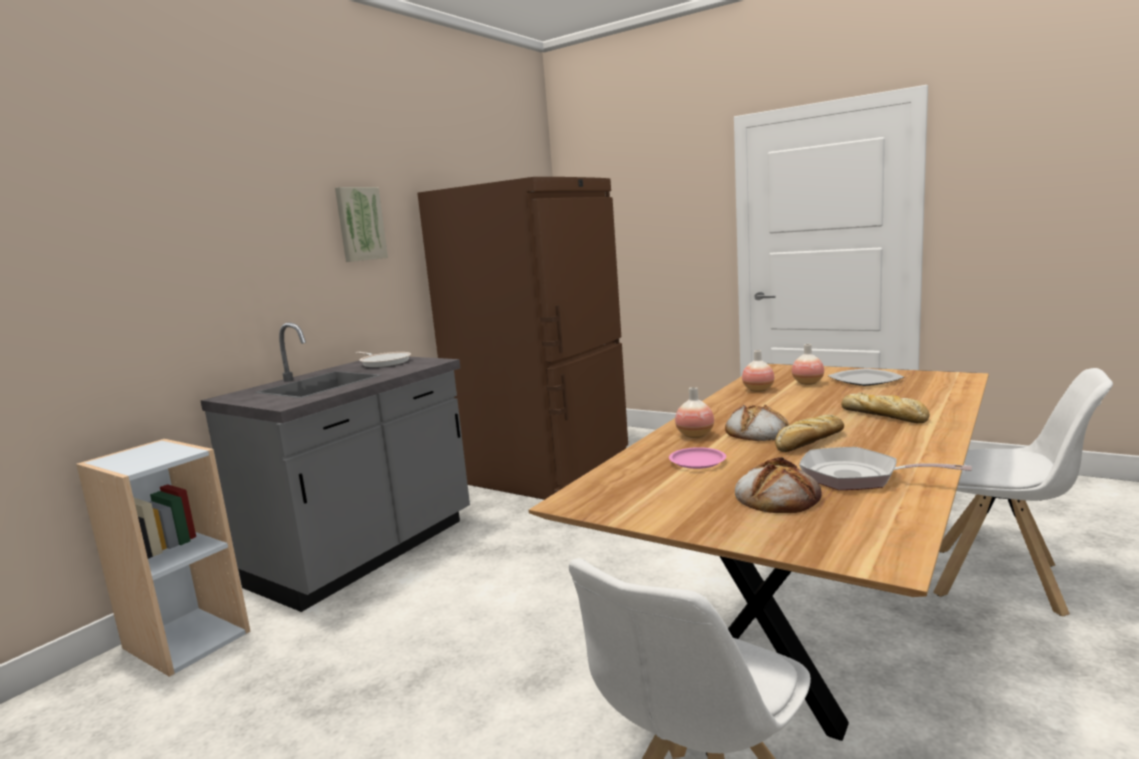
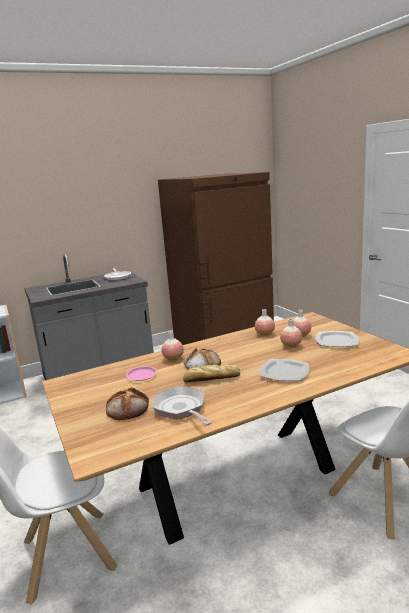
camera: 30 degrees right, 5 degrees up
picture [335,187,388,262] -> none
bread [841,393,930,423] -> plate [260,359,309,381]
none -> vase [280,319,302,347]

